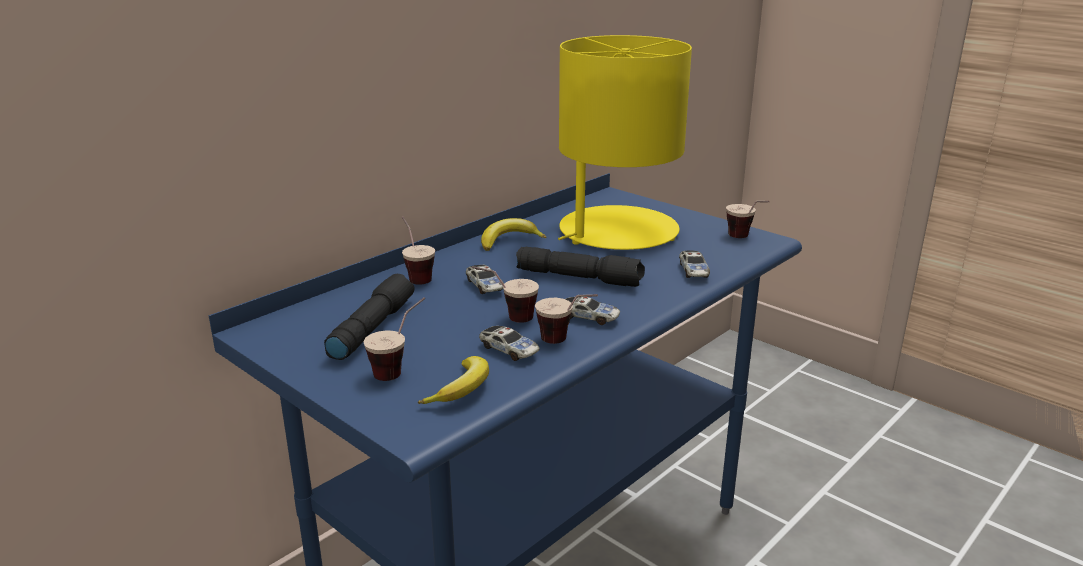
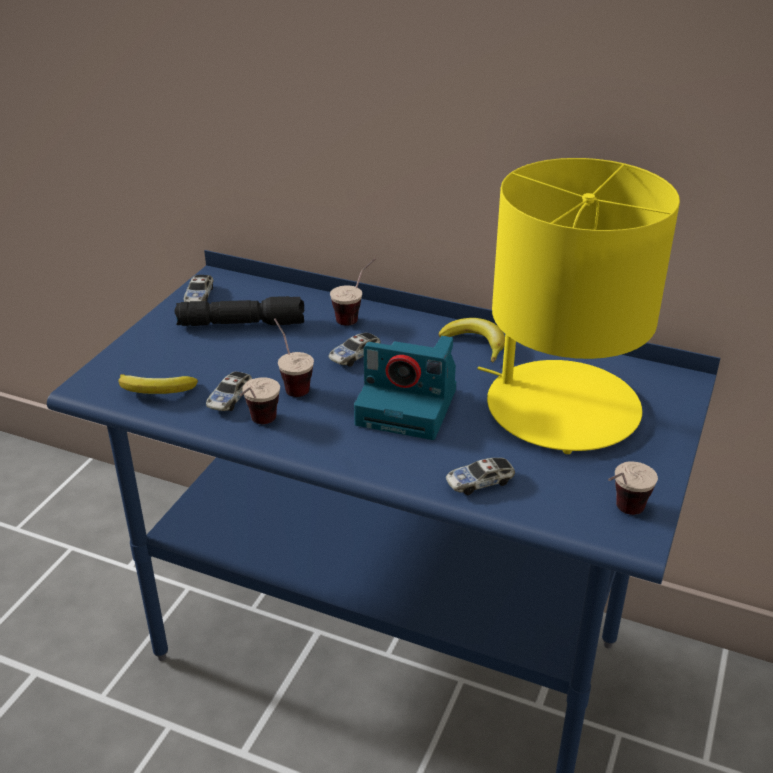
camera: 70 degrees right, 10 degrees up
cup [364,297,425,381] -> none
black flashlight [516,247,645,287] -> camera [354,336,456,440]
toy car [566,297,620,325] -> toy car moved to [184,275,213,303]

